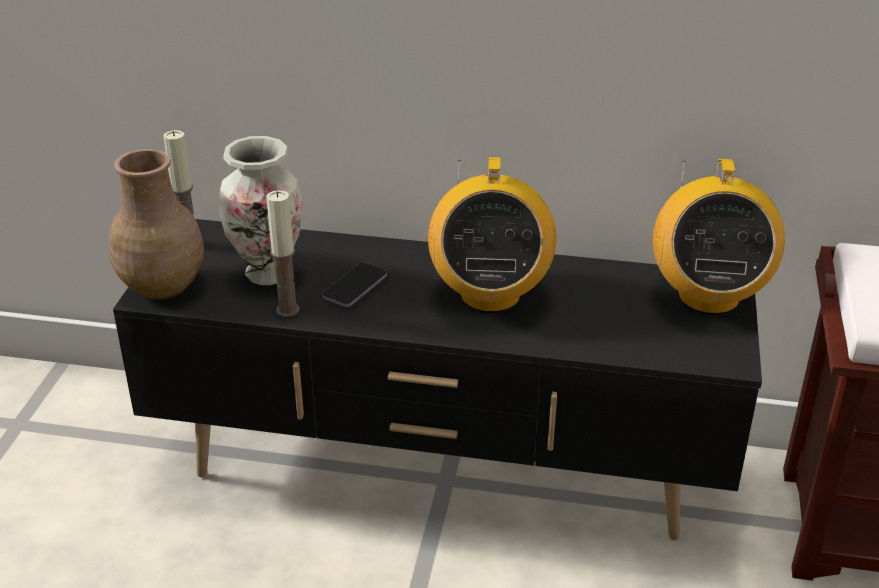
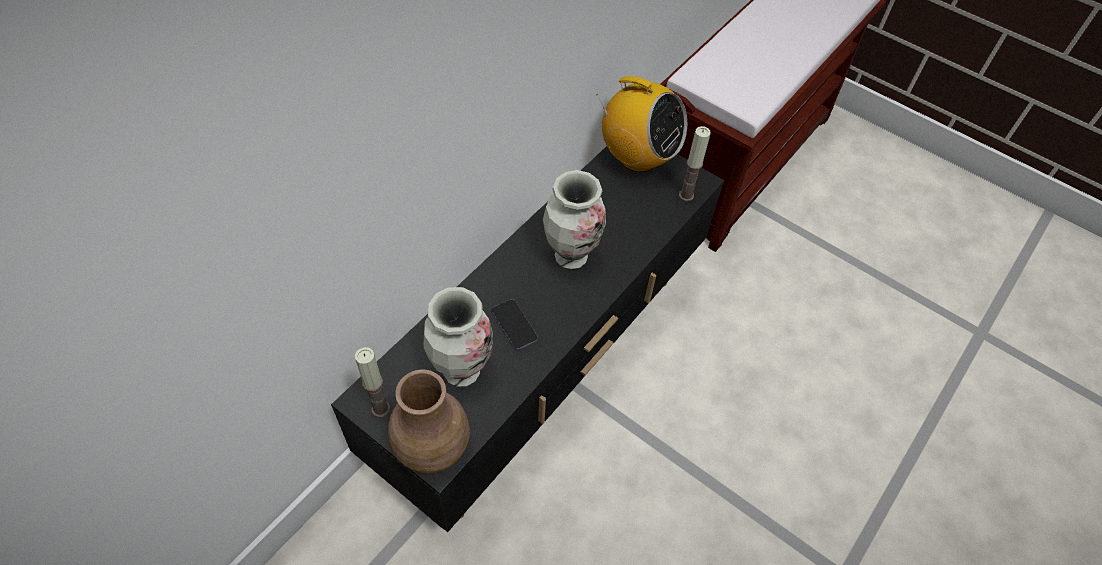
camera: 65 degrees left, 20 degrees up
candle [266,190,300,317] -> candle moved to [679,126,711,201]
radio [428,157,556,313] -> vase [543,170,606,269]

